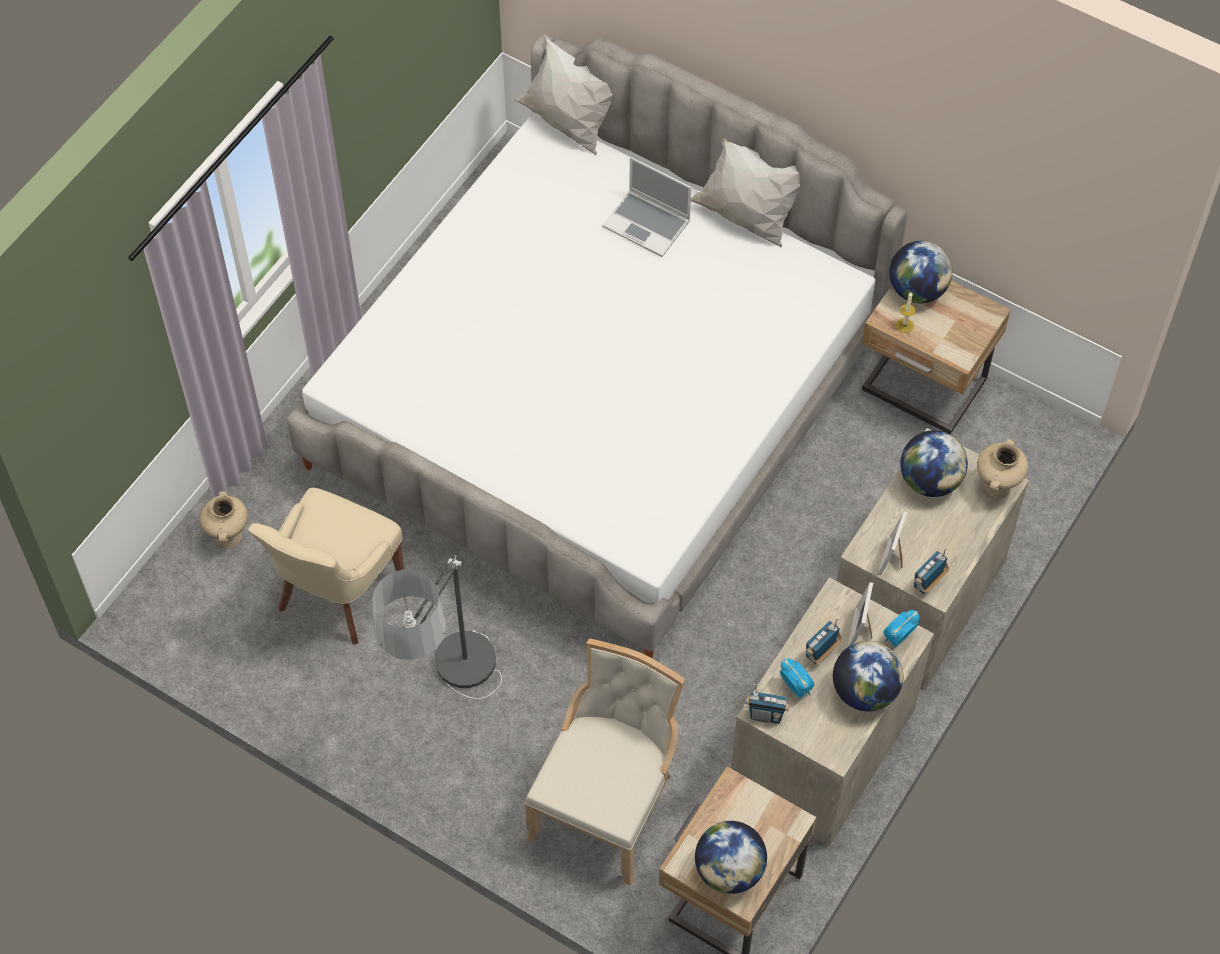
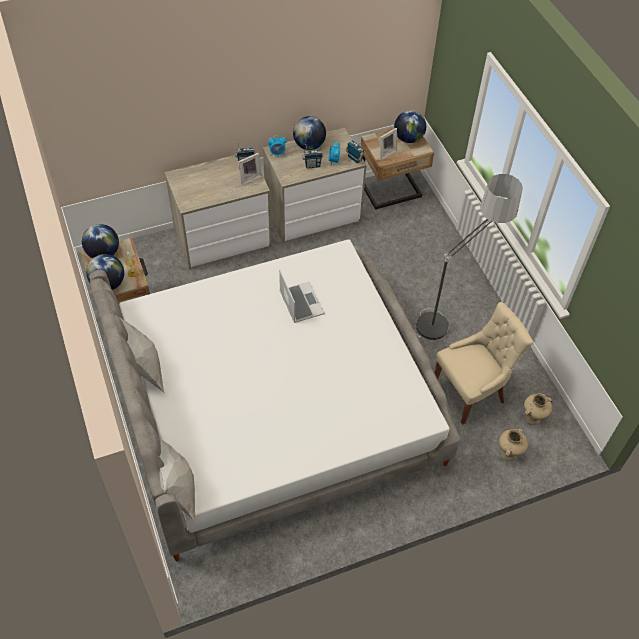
camera: 145 degrees left, 5 degrees down
beige chair [525,638,685,886] -> none
laptop [602,157,691,257] -> laptop moved to [279,270,325,323]
picture frame [848,582,873,647] -> picture frame moved to [380,128,397,160]
globe [900,430,968,497] -> globe moved to [82,224,119,258]
beige vase [977,439,1028,499] -> beige vase moved to [524,393,552,425]

